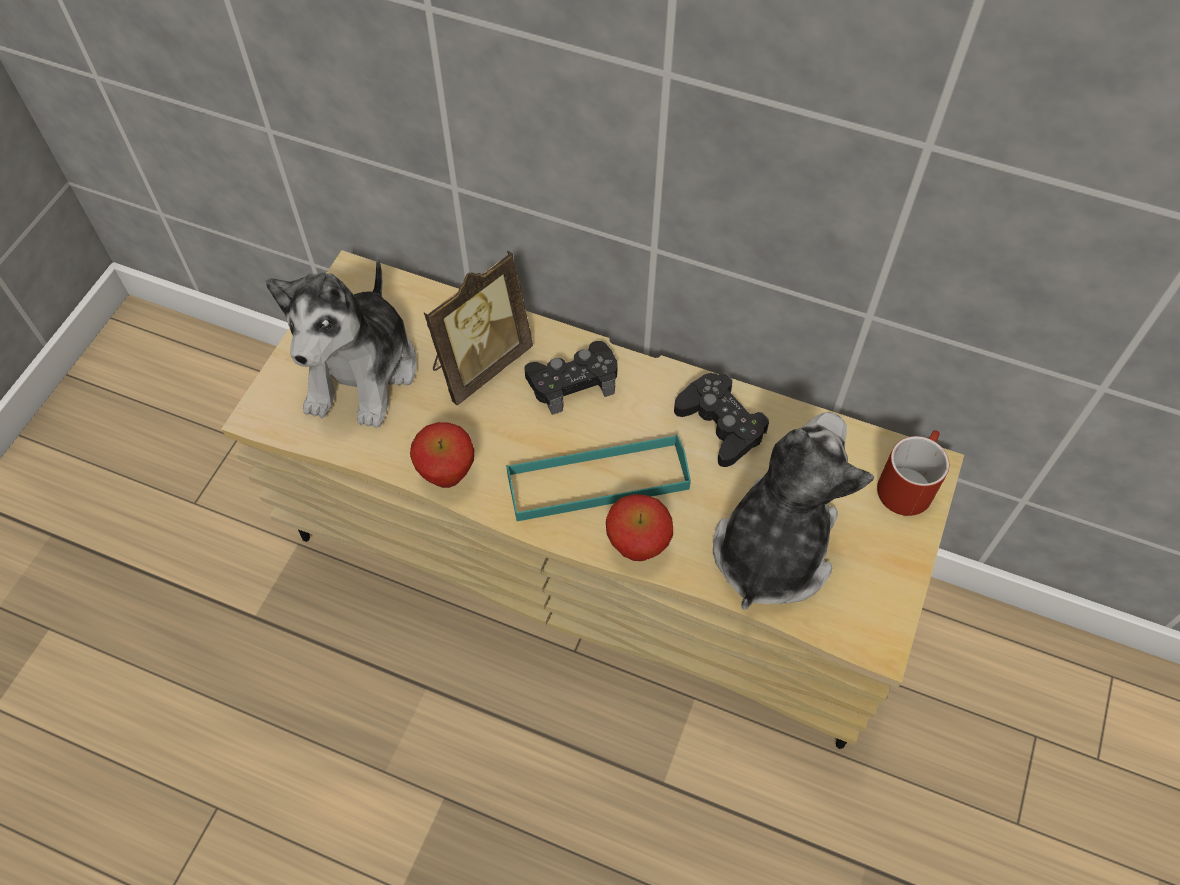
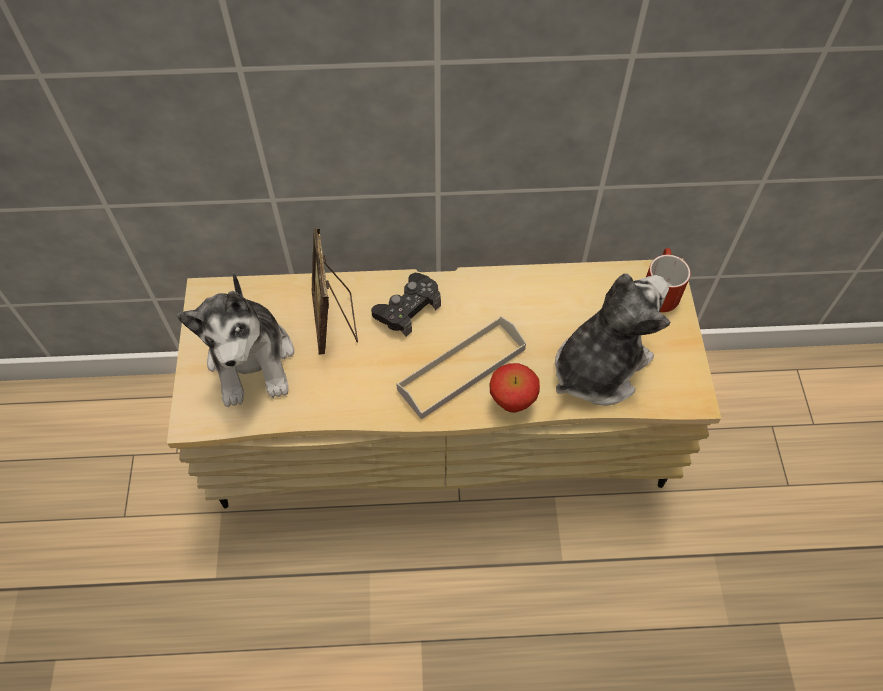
camera: 25 degrees left, 0 degrees up
apple [410,422,474,488] -> none
picture frame [424,251,533,405] -> picture frame turned 150 degrees clockwise [311,228,358,355]
turquoise tray [506,434,691,521] -> grey tray [396,316,526,419]
black game controller [674,373,769,467] -> none
plush toy [713,412,875,610] -> plush toy turned 45 degrees clockwise [555,273,670,406]

